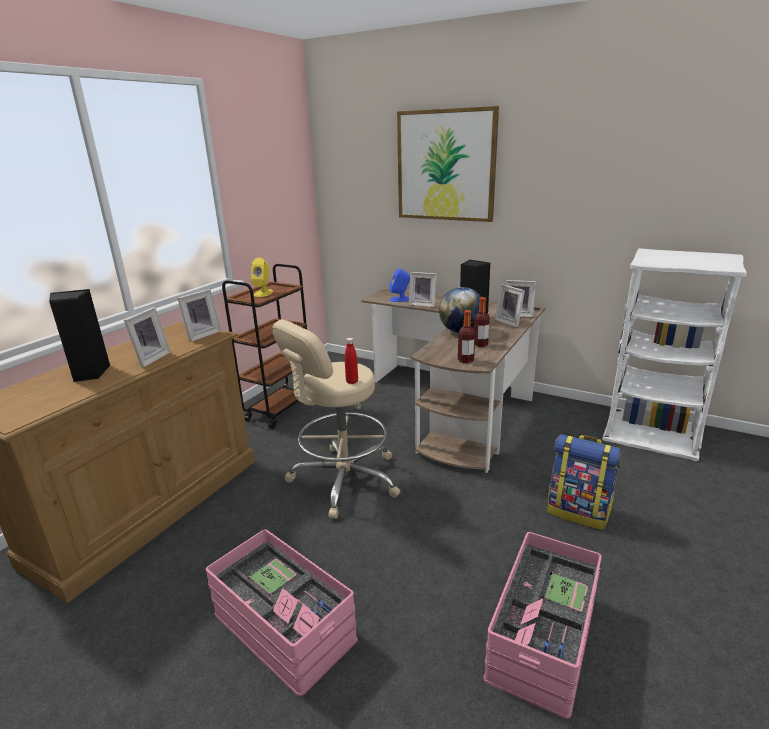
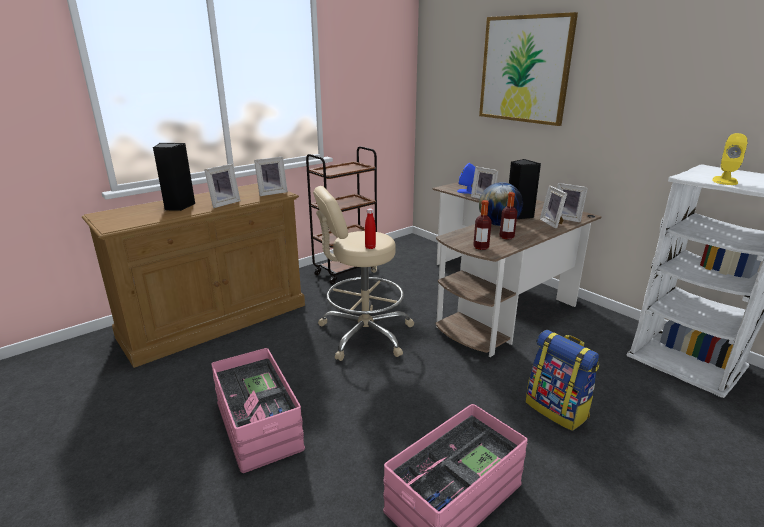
camera: 20 degrees right, 0 degrees up
yellow speaker [251,258,273,297] -> yellow speaker moved to [712,133,748,185]

